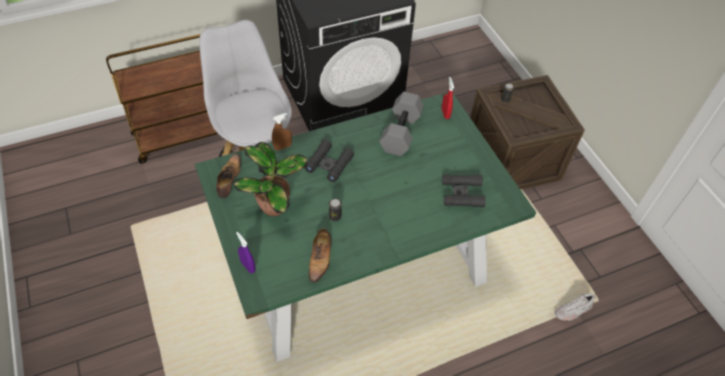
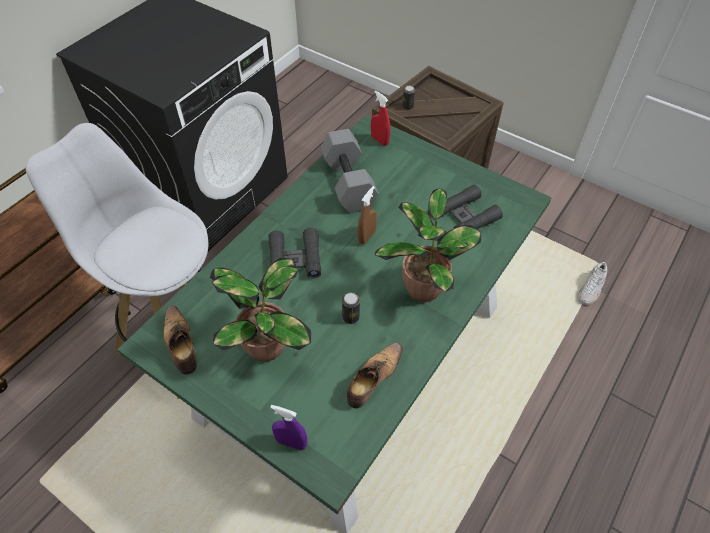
camera: 30 degrees left, 0 degrees up
brown spray bottle [272,113,292,151] -> brown spray bottle moved to [358,186,377,244]
shoe [309,228,331,283] -> shoe turned 120 degrees counterclockwise [347,342,403,409]
none -> potted plant [375,188,481,302]

